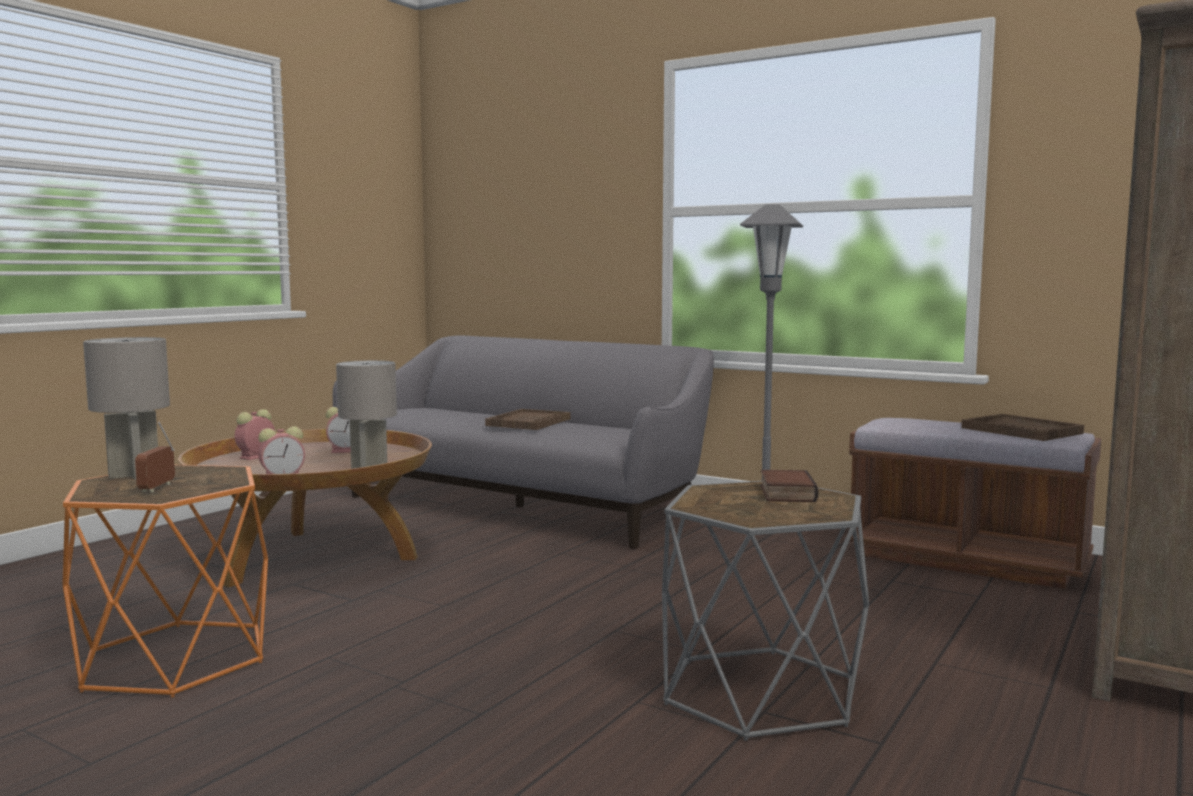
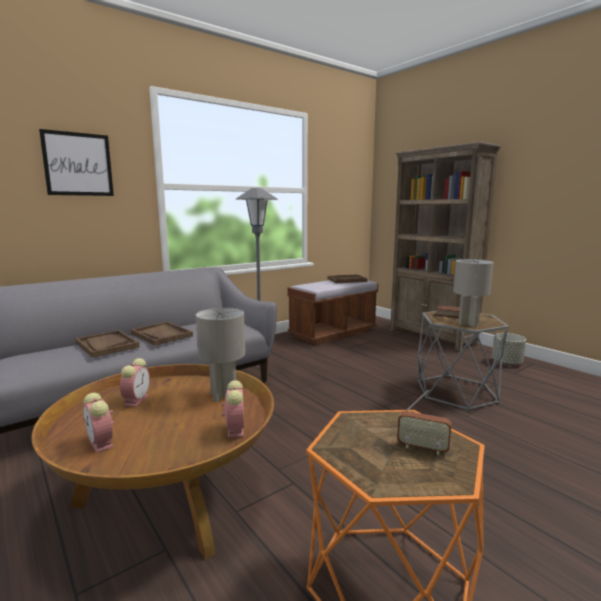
camera: 70 degrees left, 5 degrees up
grey table lamp [83,337,170,480] -> grey table lamp moved to [453,259,494,327]
none -> picture [39,129,114,196]
none -> brown tray [75,330,140,358]
none -> grey planter [492,333,526,365]

